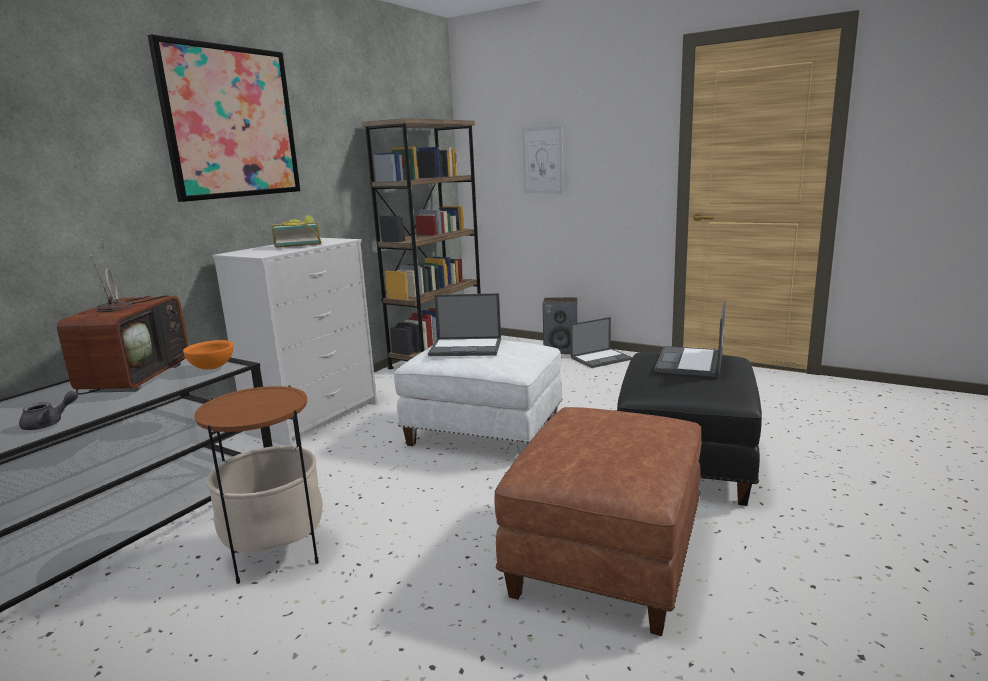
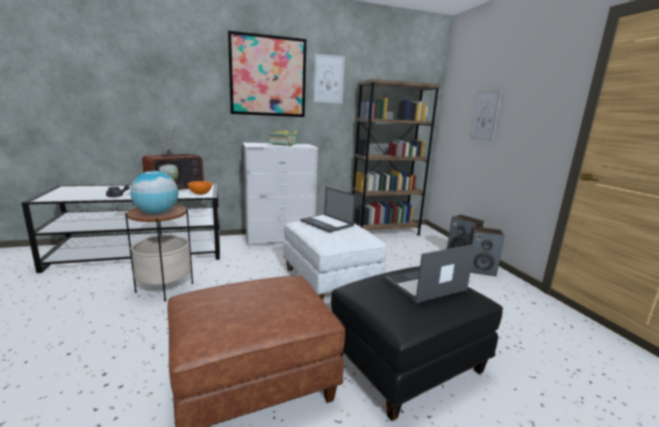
camera: 40 degrees right, 0 degrees up
laptop [570,317,632,368] -> speaker [469,226,505,276]
none -> globe [130,171,178,214]
none -> picture [313,54,345,104]

